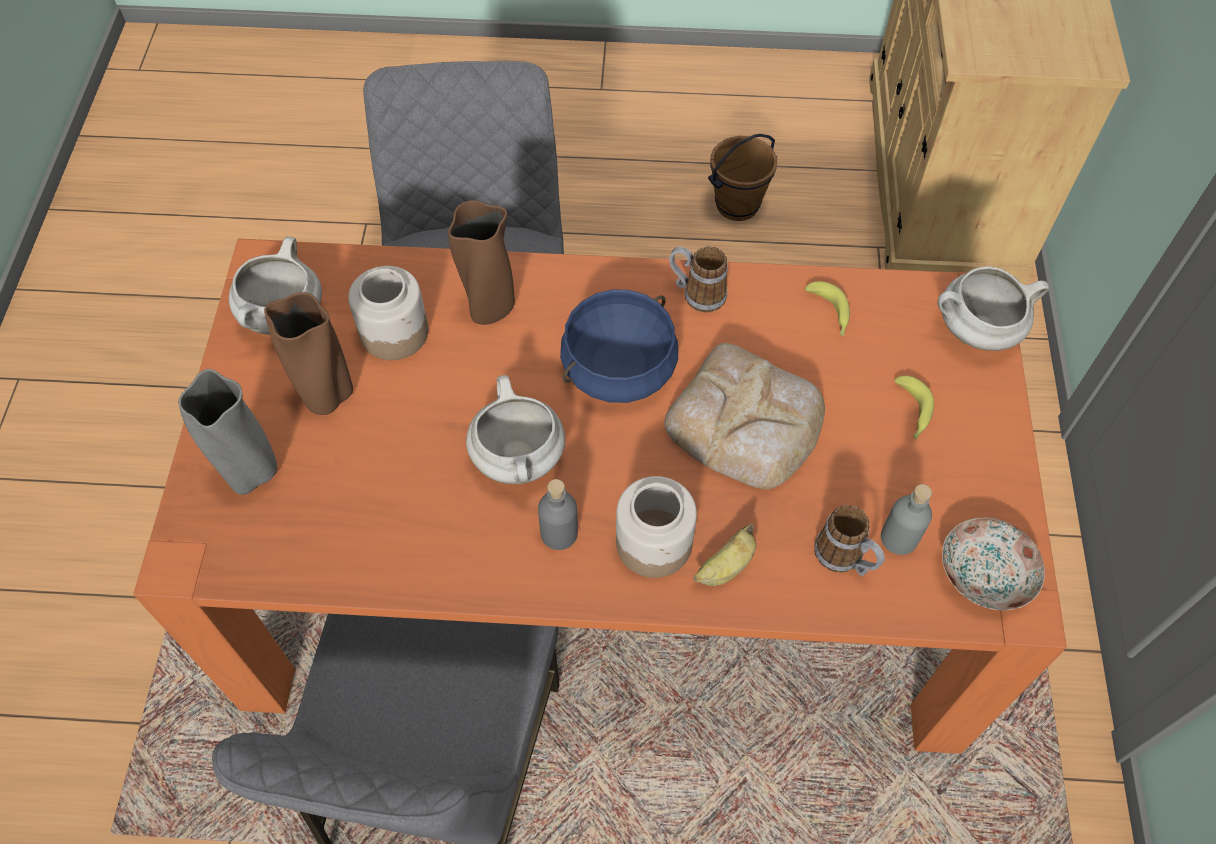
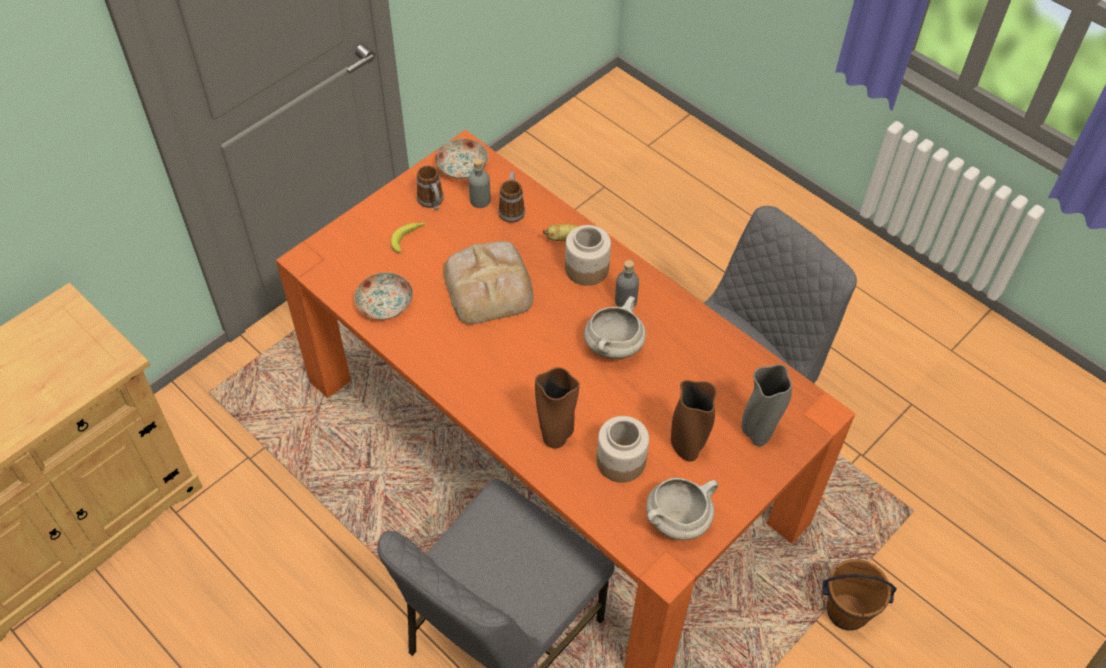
camera: 140 degrees left, 5 degrees down
blue cooking pot [560,289,678,403] -> none
mug [669,246,728,312] -> mug moved to [417,165,444,210]
brown bucket [708,134,777,221] -> brown bucket moved to [822,559,897,631]
banana [805,281,850,336] -> plate [354,272,413,320]
white cooking pot [938,266,1049,351] -> none

